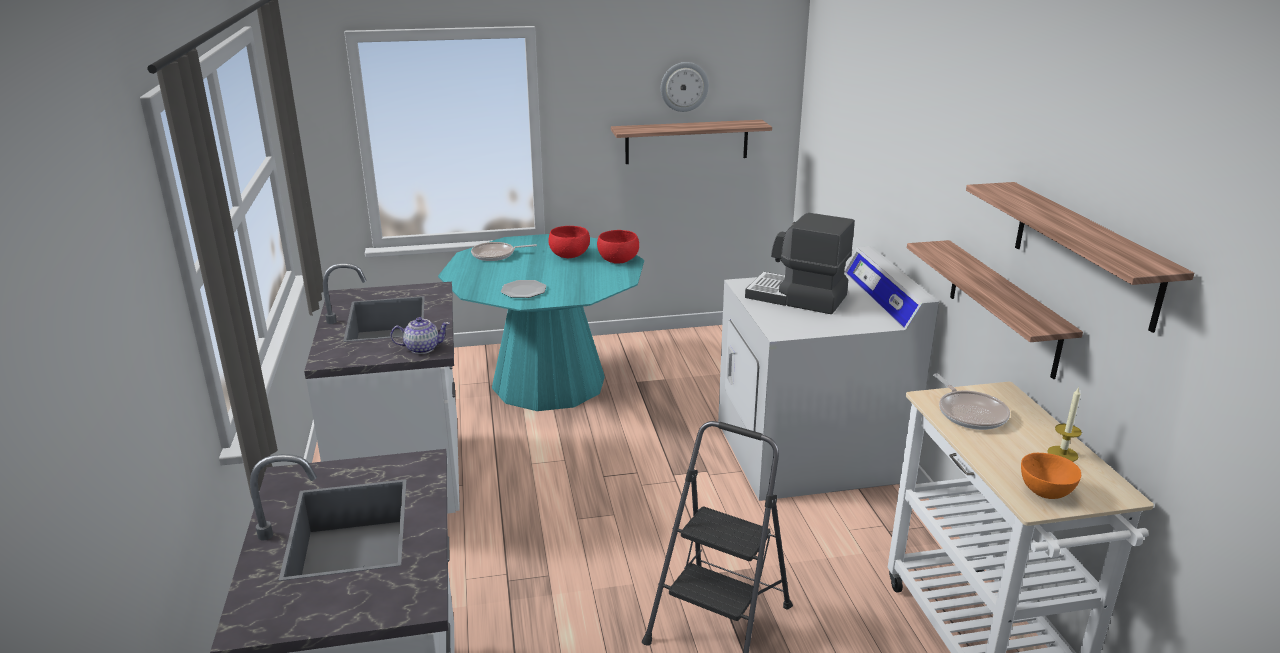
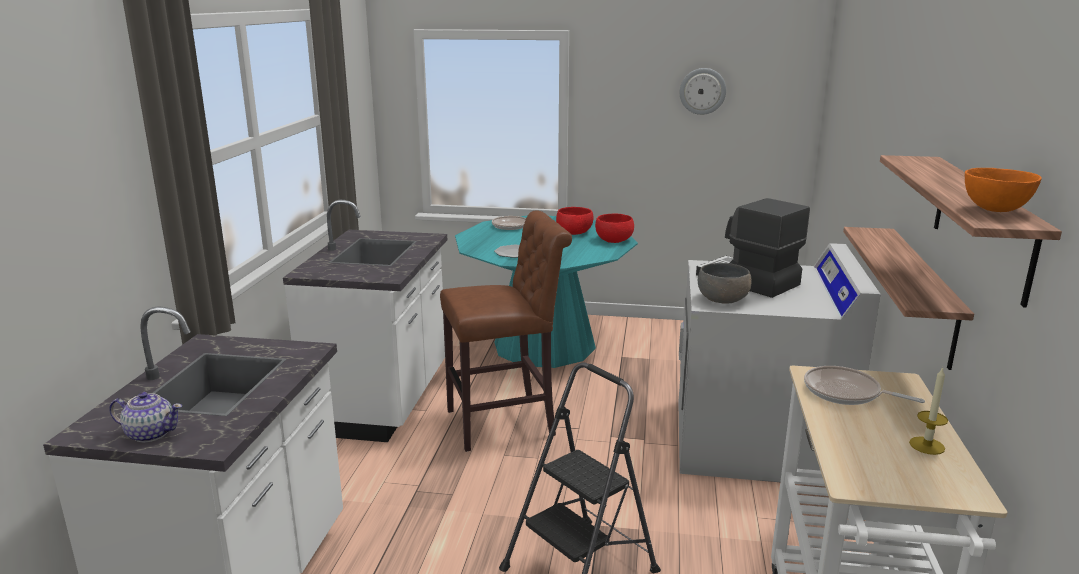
camera: 20 degrees right, 5 degrees down
teapot [390,317,450,354] -> teapot moved to [109,392,182,442]
shelf [611,120,772,164] -> none
frying pan [933,373,1010,430] -> frying pan turned 120 degrees clockwise [804,366,925,405]
orange bowl [1021,453,1081,499] -> orange bowl moved to [965,168,1042,212]
none -> brown stool [440,210,572,452]
none -> grey bowl [697,263,752,304]

